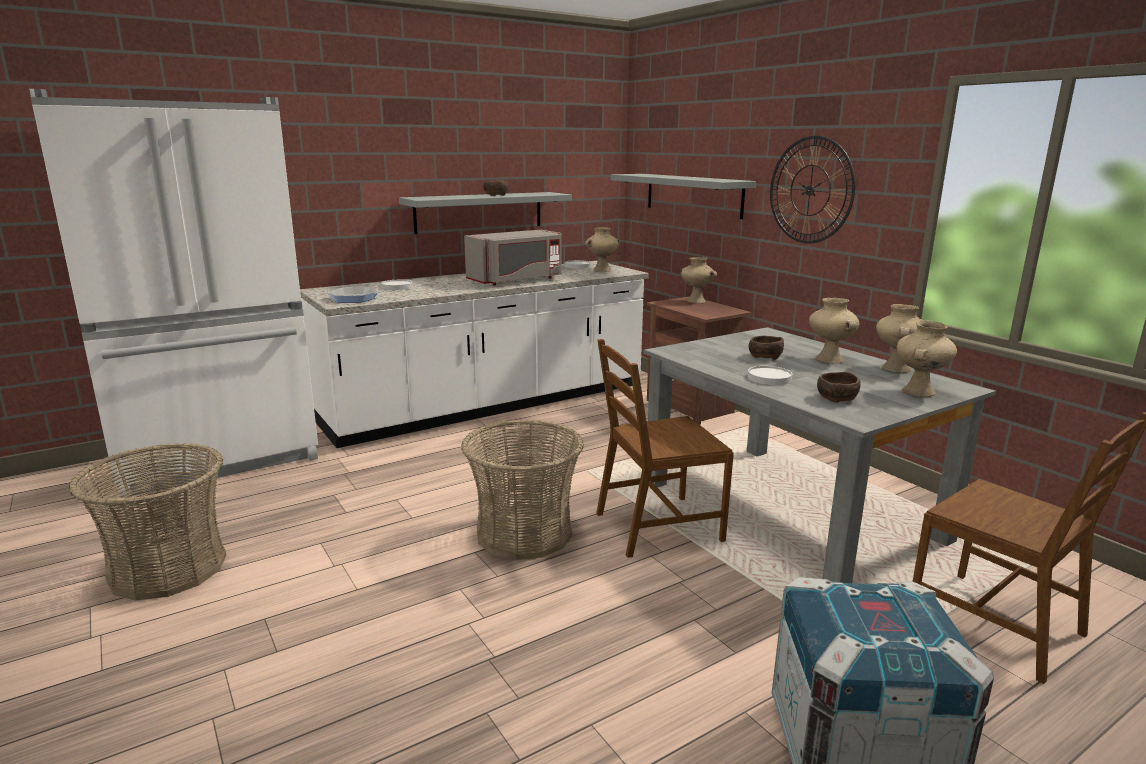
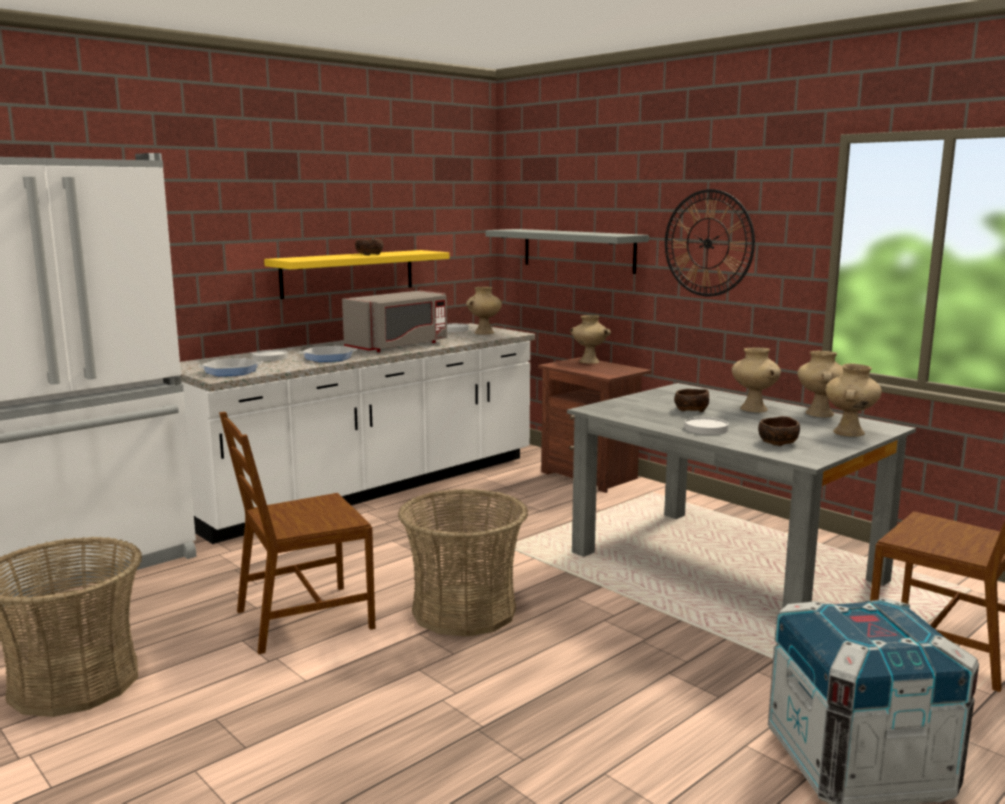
camera: 10 degrees left, 5 degrees down
grey shelf [399,192,572,234] -> yellow shelf [264,250,450,299]
brown chair [596,339,734,558] -> brown chair moved to [219,412,376,654]
none -> frying pan [299,346,357,362]

